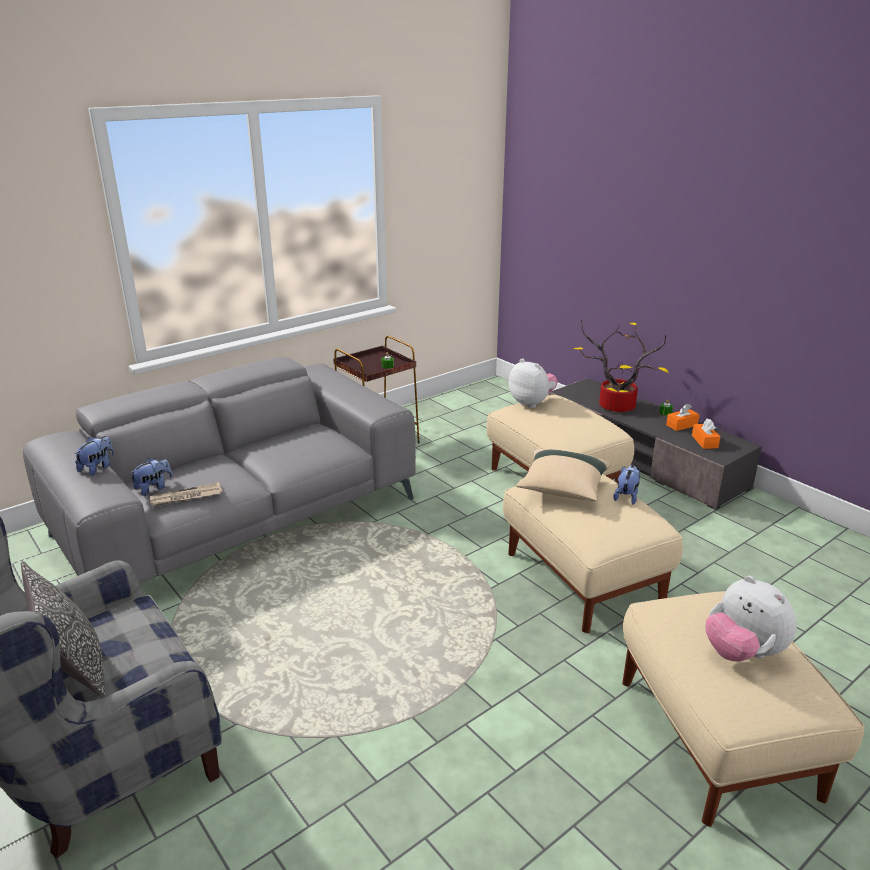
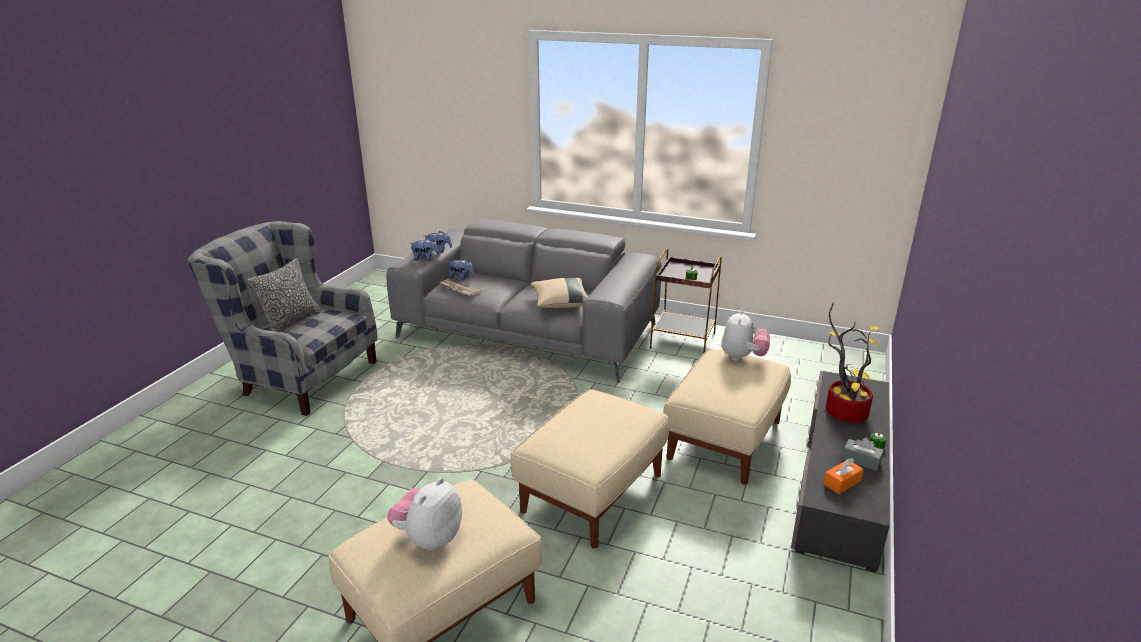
camera: 60 degrees right, 0 degrees up
beige pillow [516,449,611,501] -> beige pillow moved to [530,277,588,308]
plush toy [613,465,640,505] -> plush toy moved to [409,238,439,261]
orange tissue box [666,404,700,431] -> grey tissue box [842,437,884,471]

